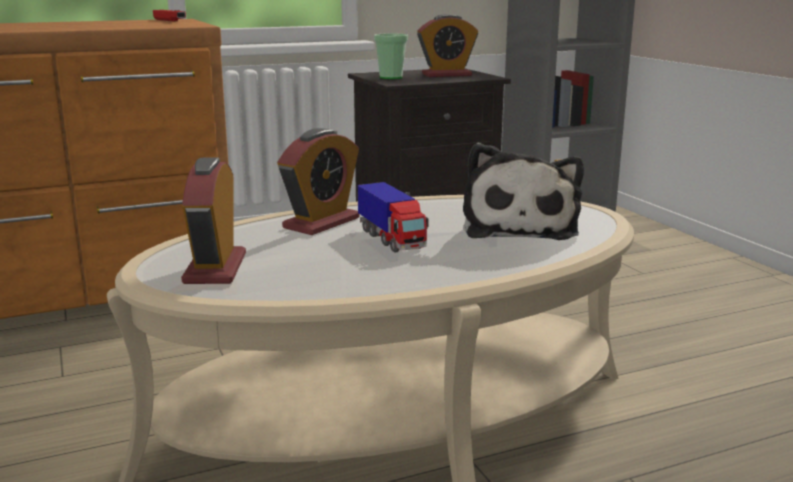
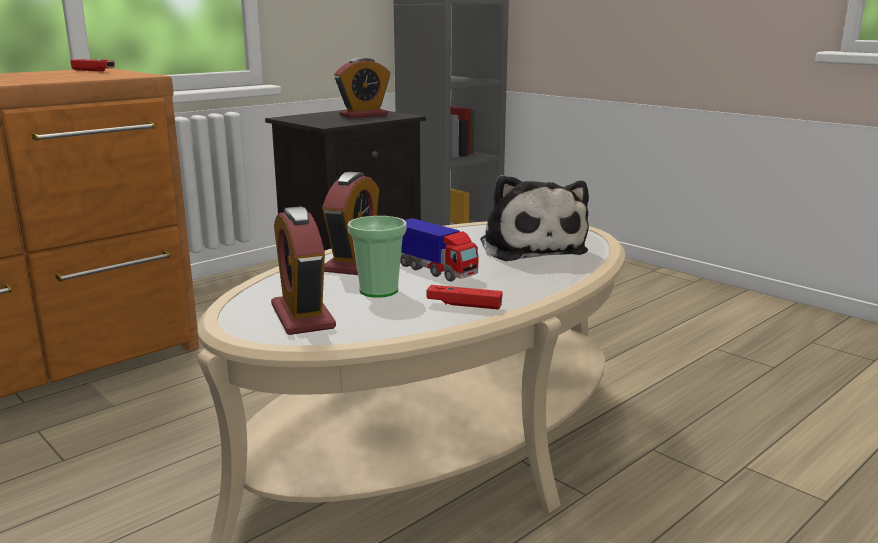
camera: 20 degrees left, 0 degrees up
cup [374,33,408,79] -> cup moved to [348,216,407,298]
none -> red game controller [426,285,503,309]

